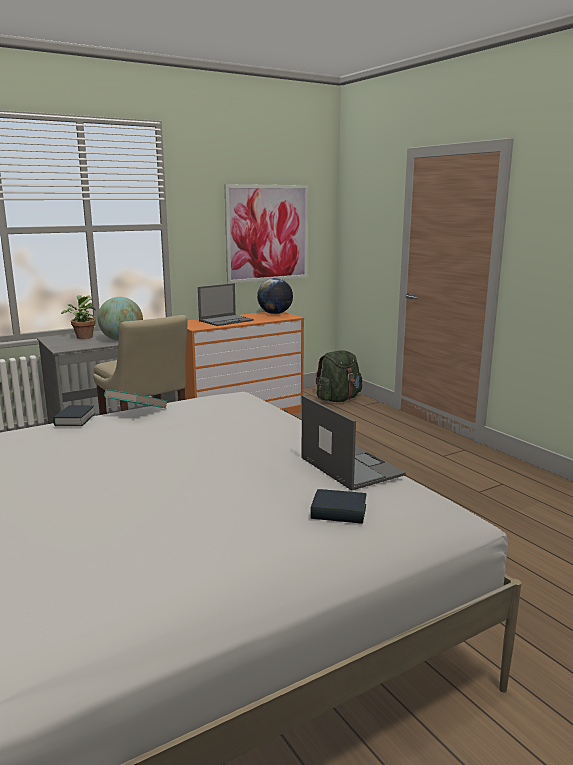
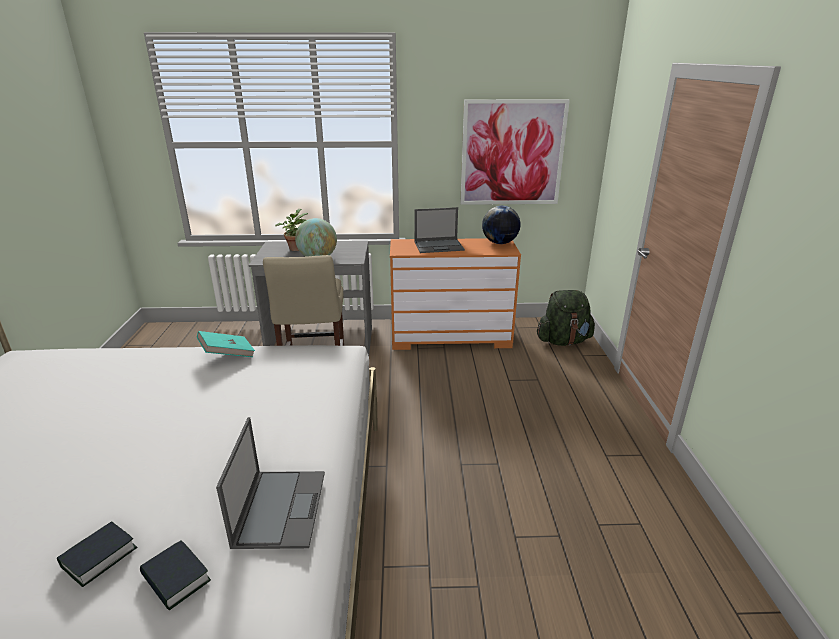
camera: 30 degrees right, 10 degrees up
book [53,406,95,426] -> book moved to [57,521,138,587]

